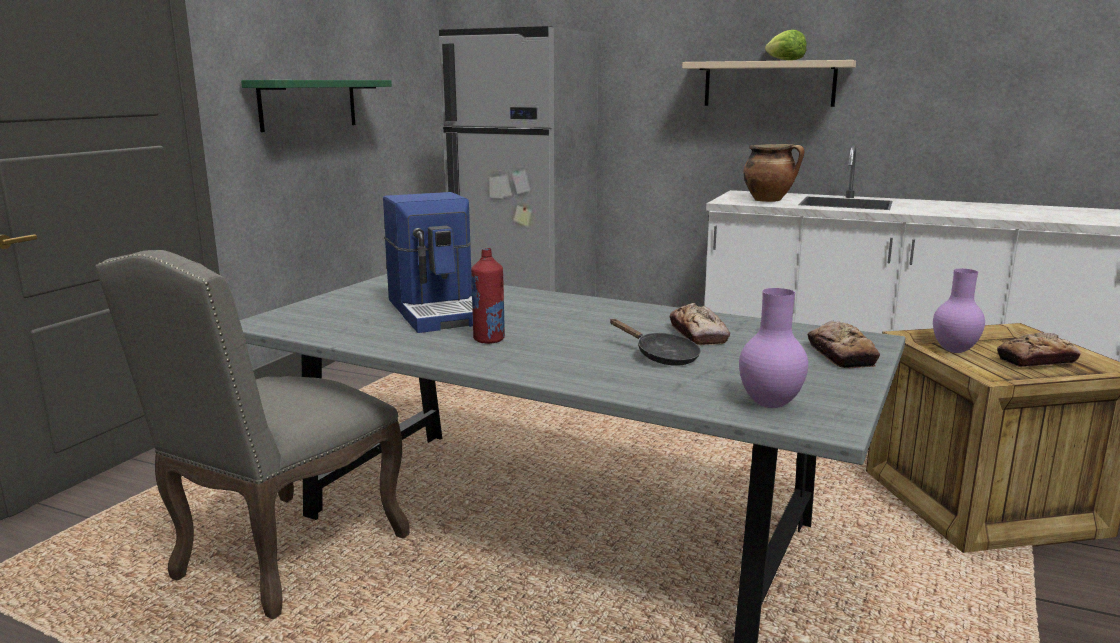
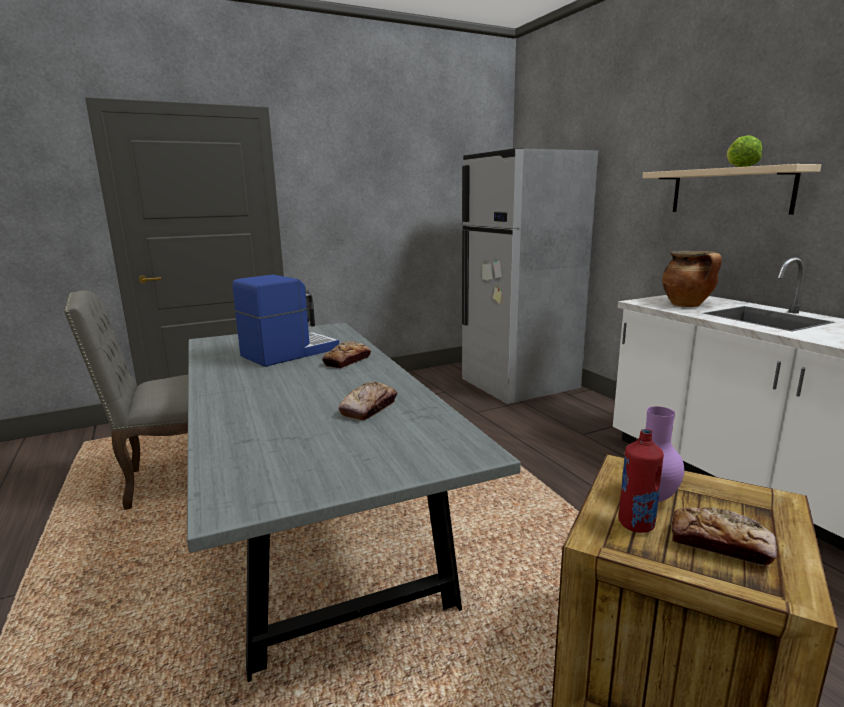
camera: 40 degrees right, 0 degrees up
green shelf [241,80,392,132] -> none
coffee machine [383,192,473,333] -> coffee machine turned 150 degrees counterclockwise [233,275,339,367]
red bottle [471,248,505,344] -> red bottle moved to [618,429,664,533]
black frying pan [610,319,701,366] -> none
purple vase [739,288,808,408] -> none
bread [807,321,880,368] -> bread moved to [322,341,371,369]

